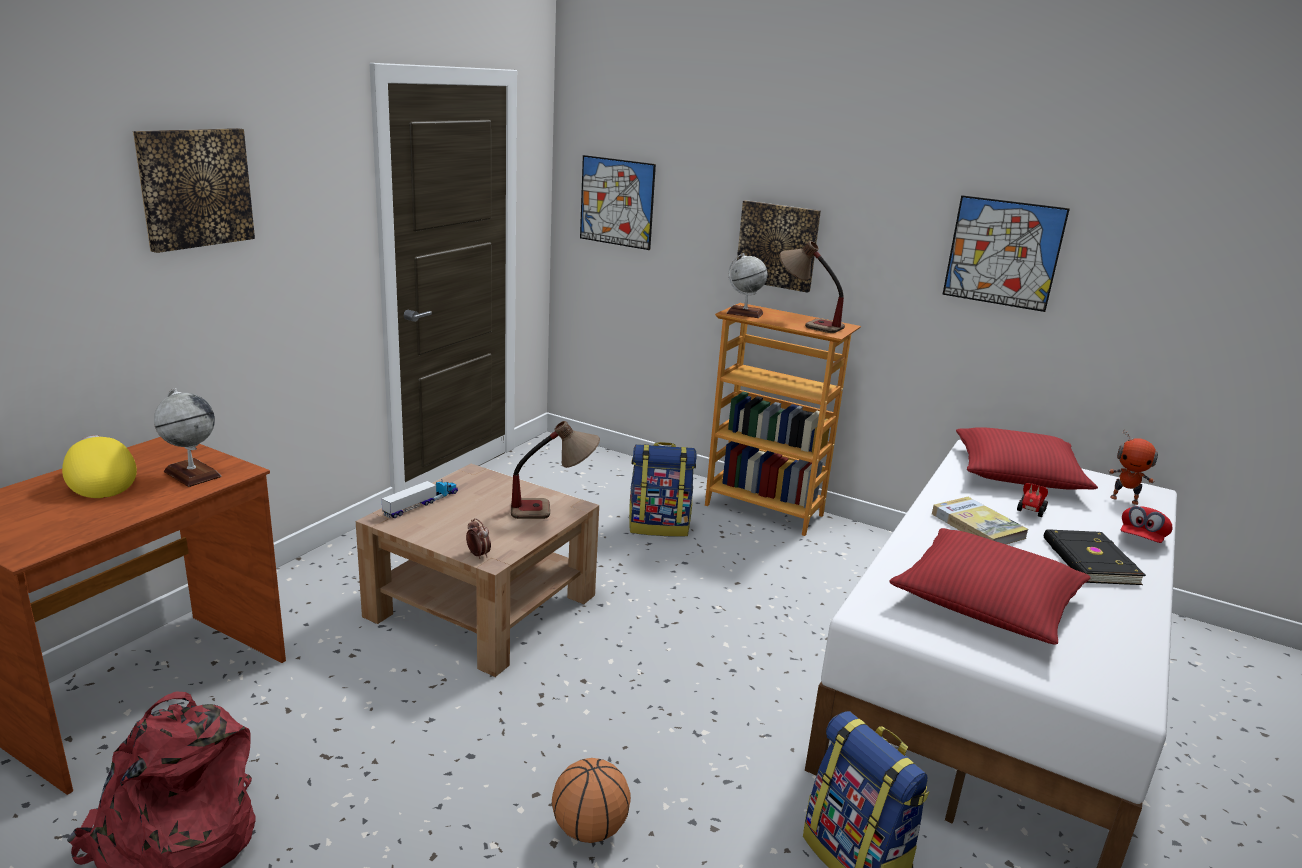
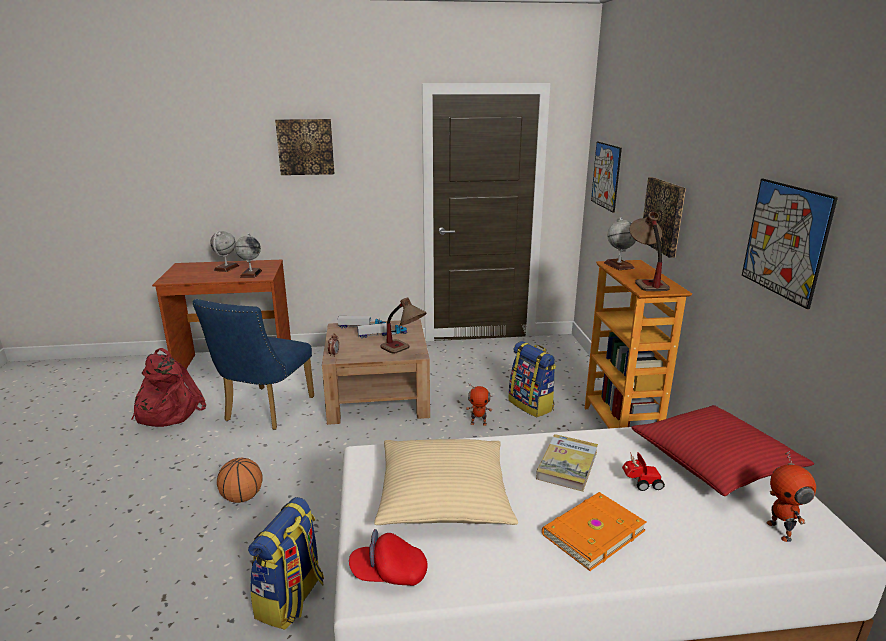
camera: 55 degrees right, 0 degrees up
yellow cap [62,435,137,498] -> globe [210,231,239,272]
red pillow [889,528,1091,645] -> beige pillow [374,439,518,525]
black book [1044,529,1146,585] -> orange book [542,492,646,571]
red cap [1121,506,1172,543] -> red cap moved to [349,529,428,586]
none -> blue chair [192,299,314,430]
none -> toy truck [357,323,407,338]
none -> toy robot [466,384,492,426]

